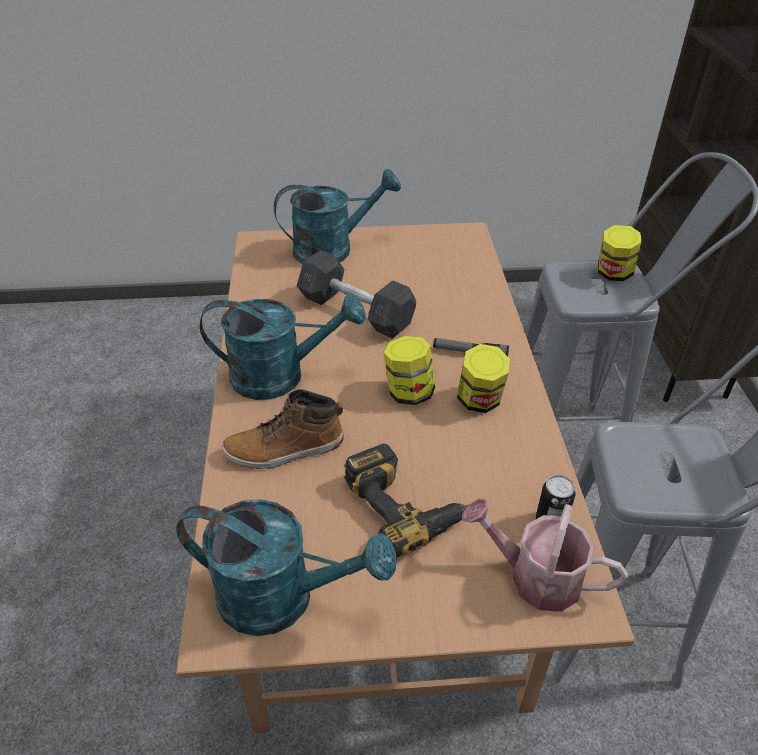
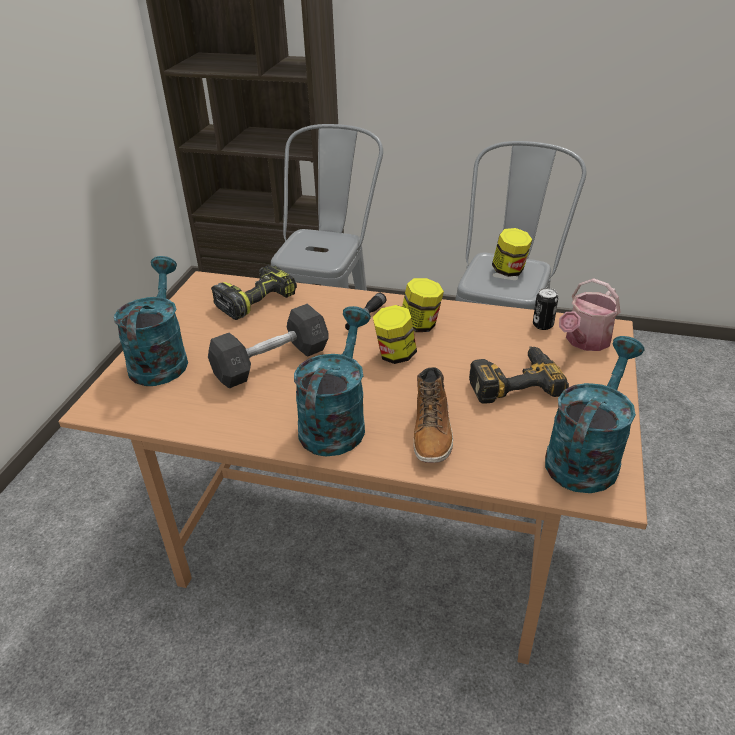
camera: 70 degrees left, 5 degrees down
jar [598,225,641,281] -> jar moved to [492,228,532,277]
none -> power drill [211,265,297,320]

